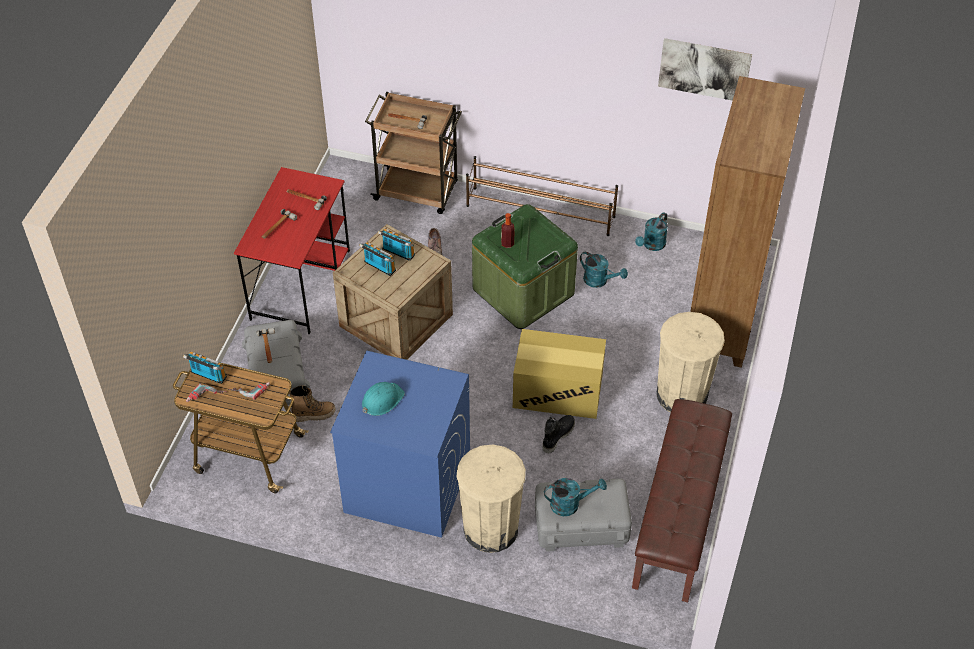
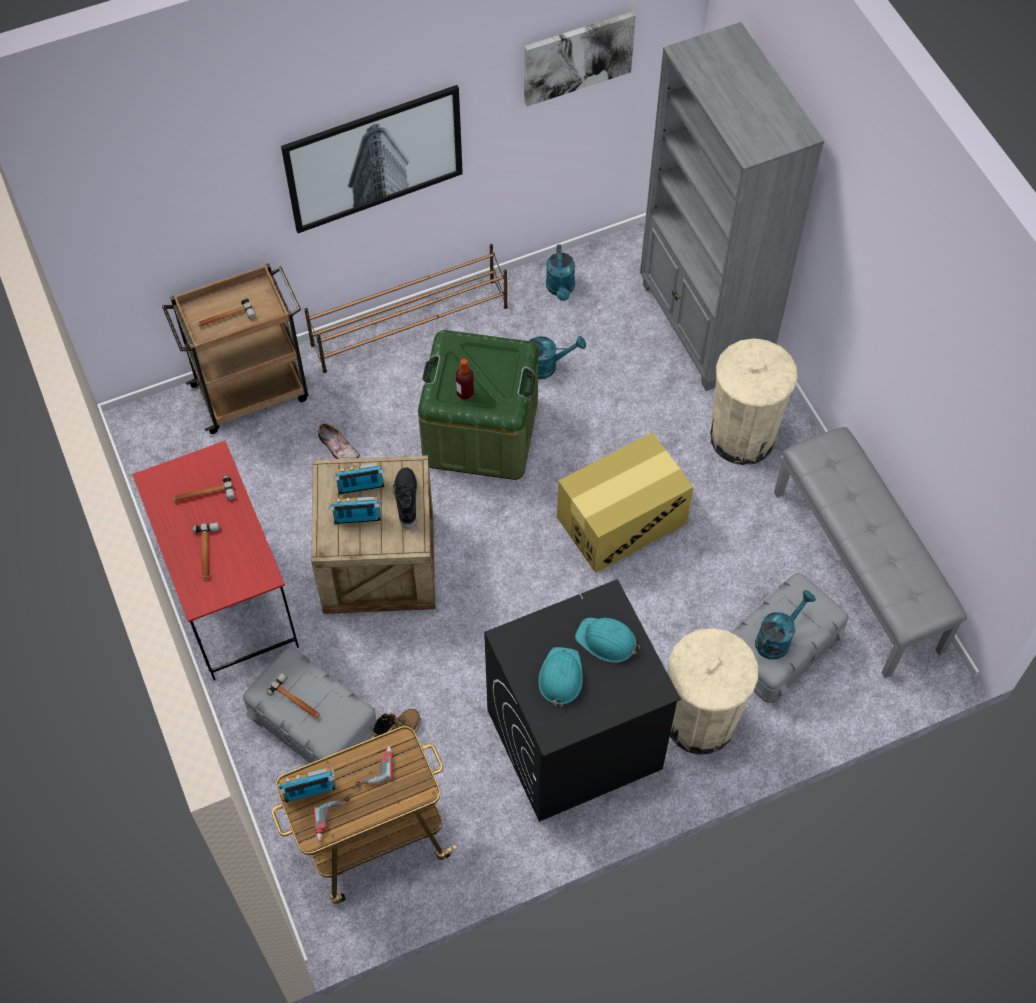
camera: 40 degrees left, 10 degrees up
blue washing machine [330,351,470,538] -> black washing machine [484,579,681,822]
black boot [543,415,575,453] -> black boot moved to [393,467,417,529]
brown bench [632,399,732,602] -> grey bench [774,427,967,678]
brown bookcase [690,76,805,368] -> grey bookcase [640,22,824,391]
none -> picture [281,85,463,233]
none -> turquoise hard hat [575,618,640,663]

